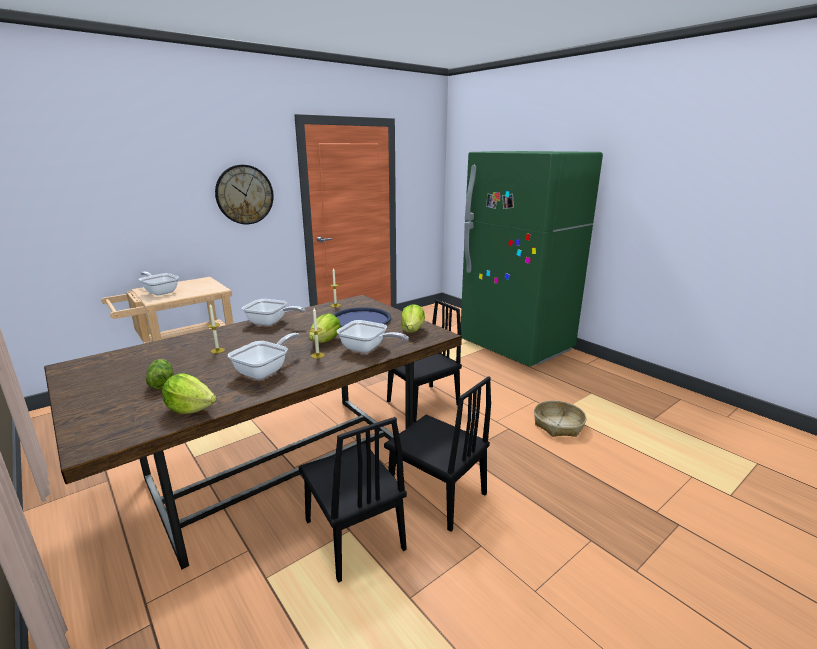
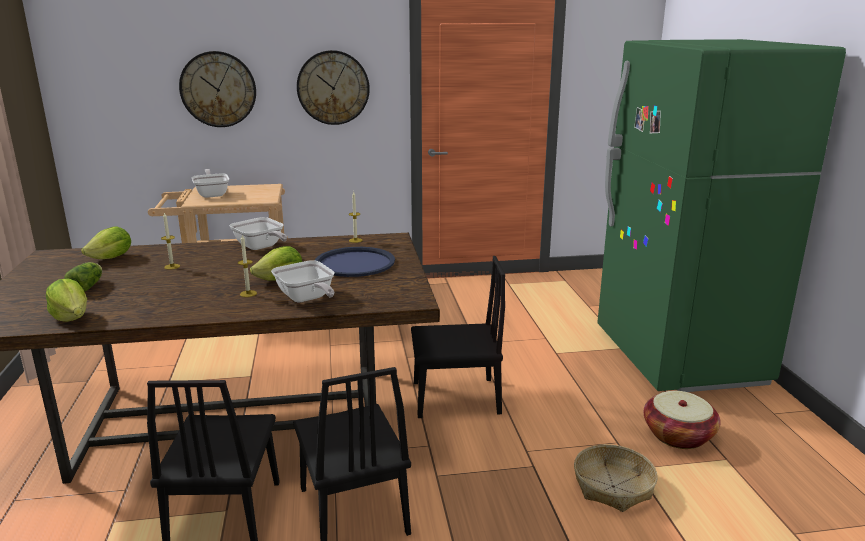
camera: 30 degrees right, 0 degrees up
frying pan [228,333,300,379] -> none
lettuce [401,304,425,333] -> lettuce moved to [81,226,131,259]
none -> wall clock [179,51,256,127]
none -> basket [644,391,721,449]

